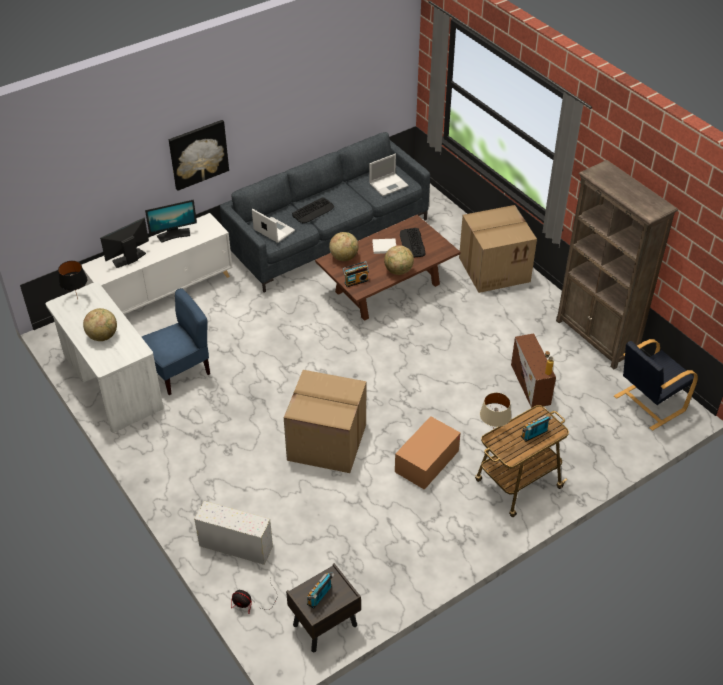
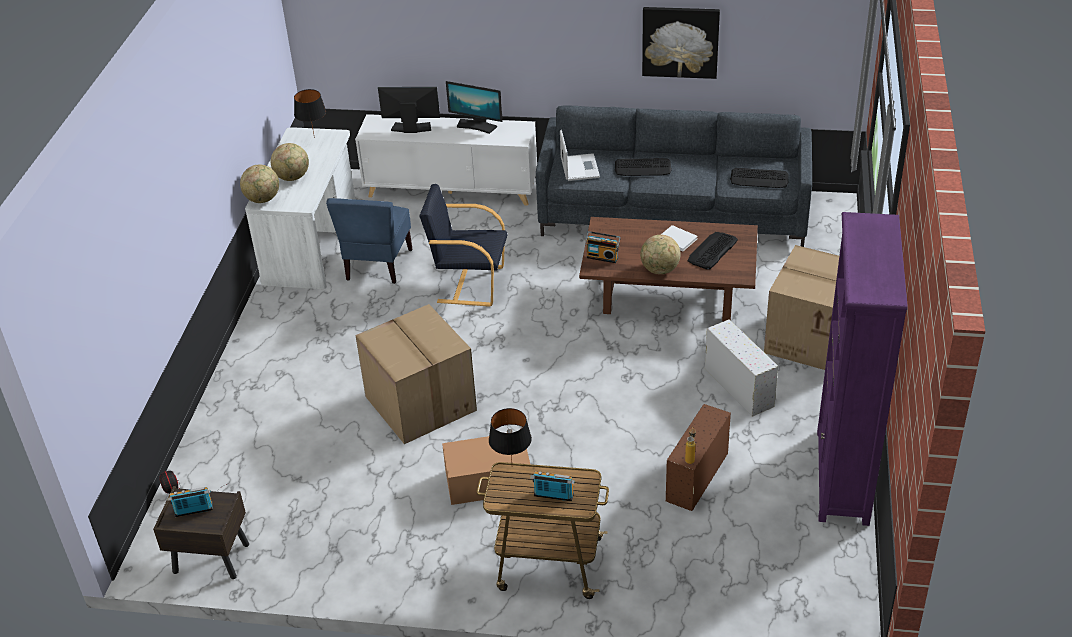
camera: 45 degrees right, 5 degrees down
blue chair [142,288,210,395] -> blue chair turned 90 degrees clockwise [326,198,412,284]
picture [169,120,229,191] -> picture moved to [642,7,720,79]
white storage box [194,501,273,565] -> white storage box moved to [705,320,778,417]
globe [329,232,358,261] -> globe moved to [240,164,279,203]
laptop [369,154,409,196] -> keyboard [730,168,789,188]
beige table lamp [480,392,511,432] -> black table lamp [489,408,532,461]
brown bookcase [556,160,678,369] -> purple bookcase [817,212,908,526]
black armchair [614,339,698,431] -> black armchair moved to [419,184,508,307]

